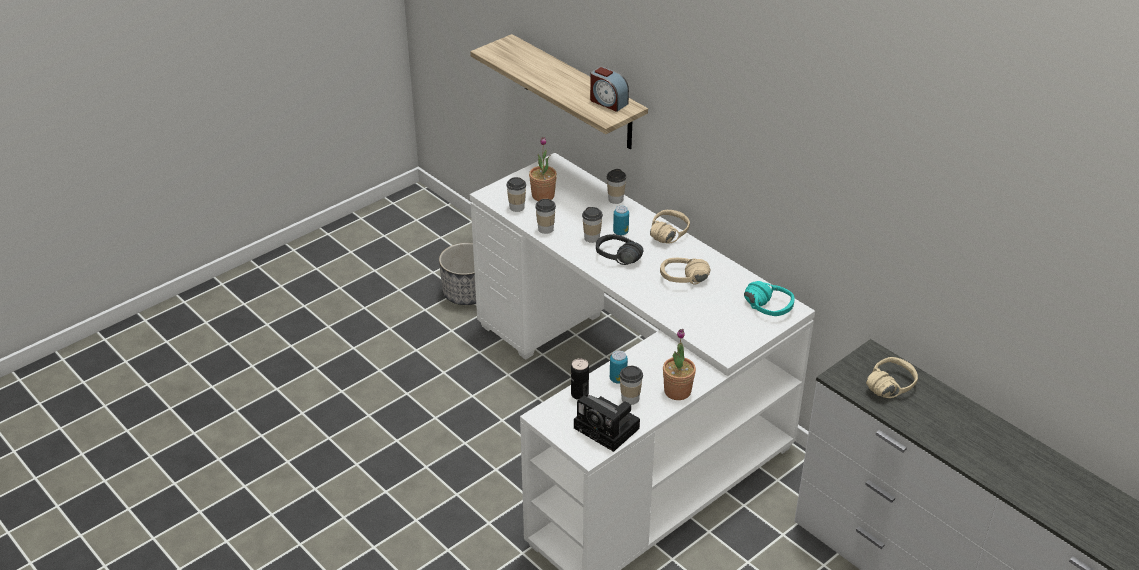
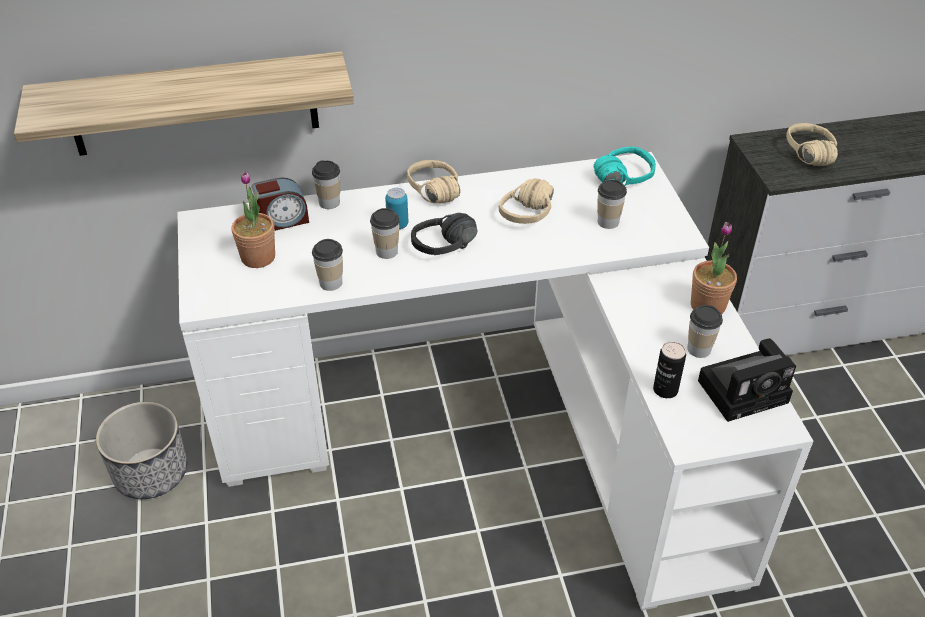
camera: 60 degrees left, 5 degrees up
cup [506,177,526,212] -> cup moved to [597,180,627,229]
alarm clock [590,67,629,112] -> alarm clock moved to [251,177,309,231]
can [610,350,628,383] -> none

